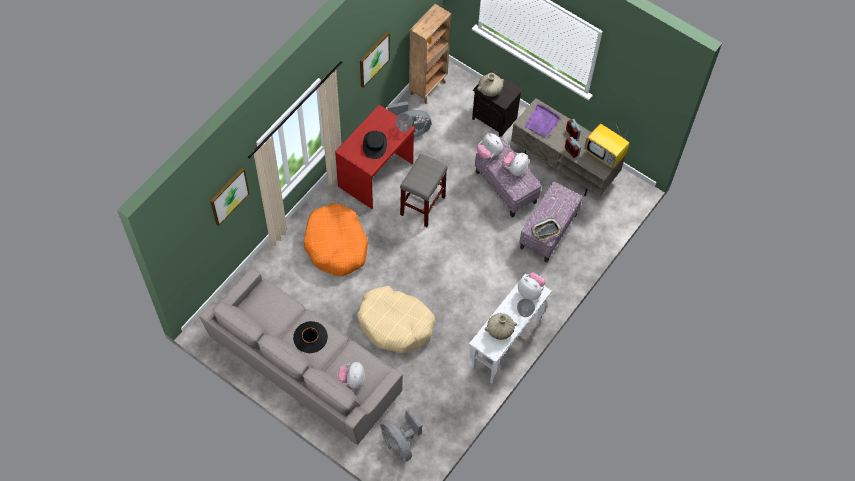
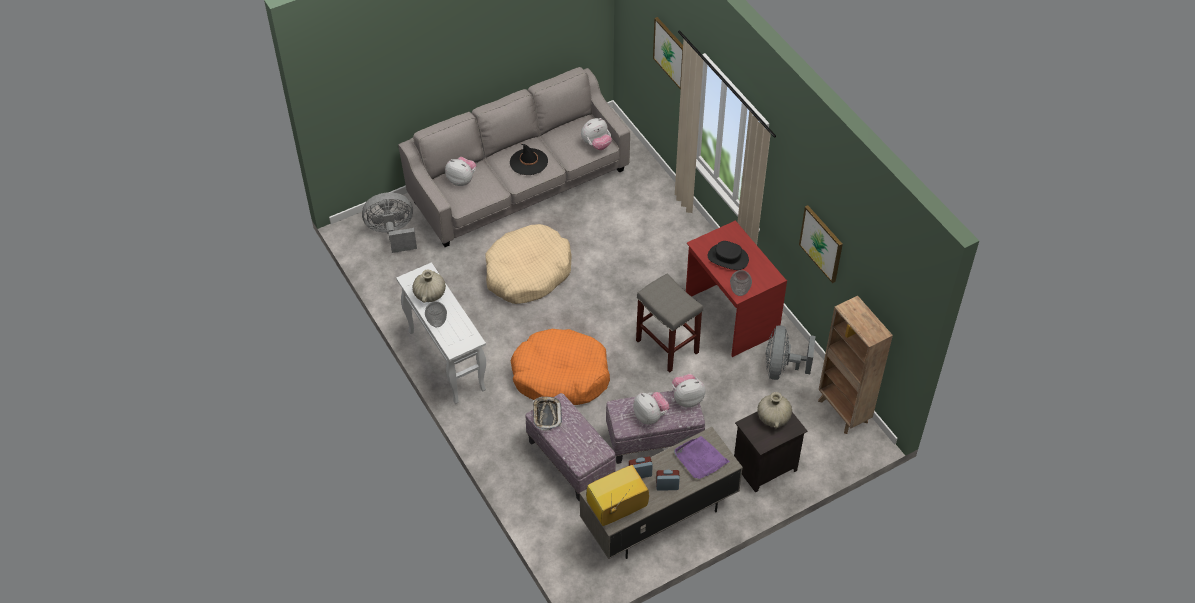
camera: 115 degrees right, 10 degrees down
orange dog bed [304,203,368,276] -> orange dog bed moved to [511,329,610,405]
plush toy [518,272,546,300] -> plush toy moved to [581,118,612,150]

